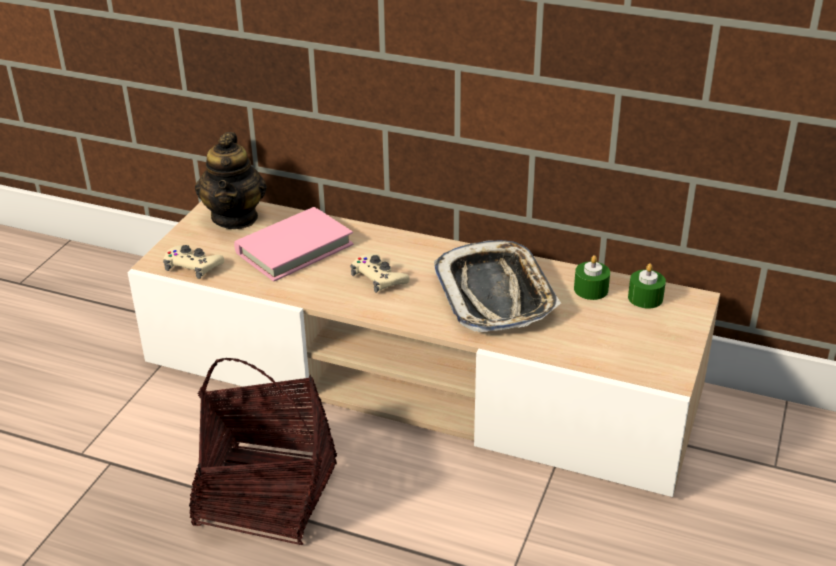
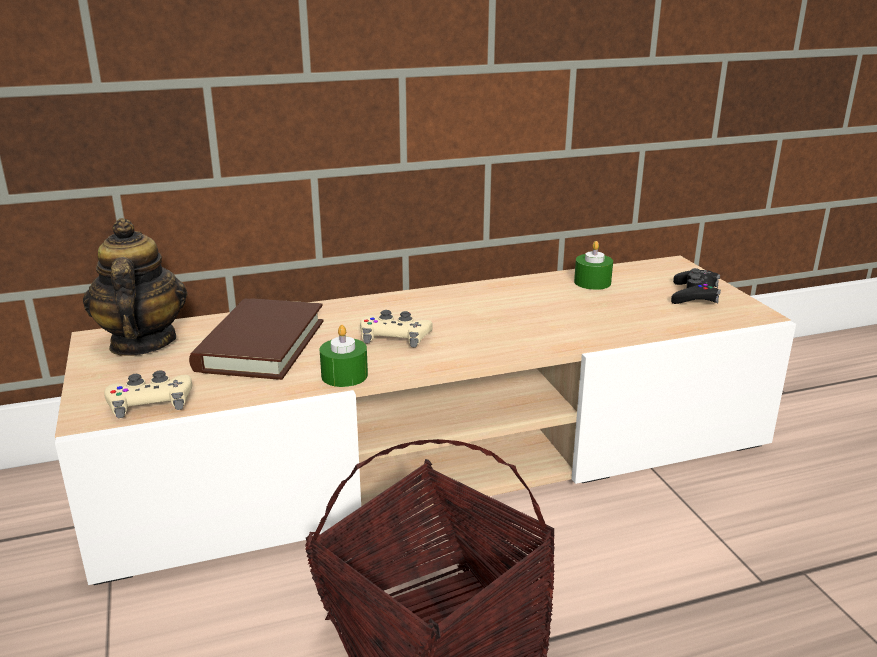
camera: 40 degrees left, 10 degrees down
teapot [195,132,267,229] -> teapot turned 150 degrees counterclockwise [83,218,187,356]
pink book [234,207,354,282] -> brown book [189,298,324,380]
tray [434,240,561,332] -> none
green candle [628,263,666,309] -> green candle moved to [320,325,368,387]
none -> black game controller [671,268,721,304]

